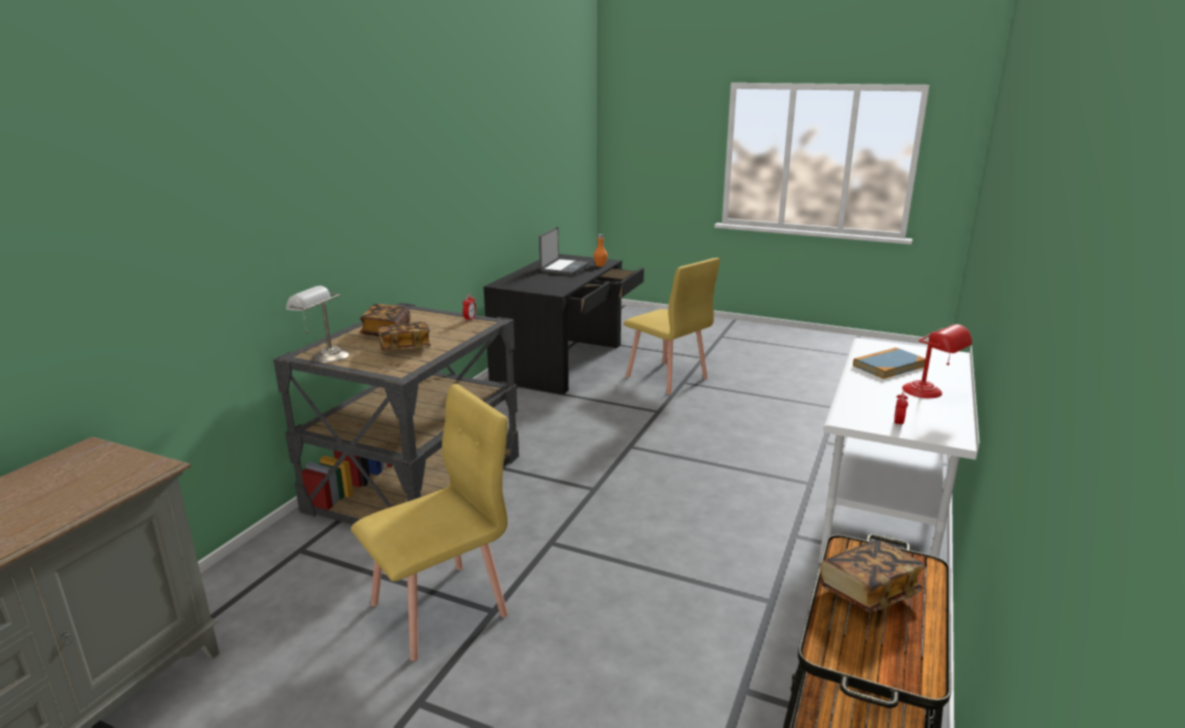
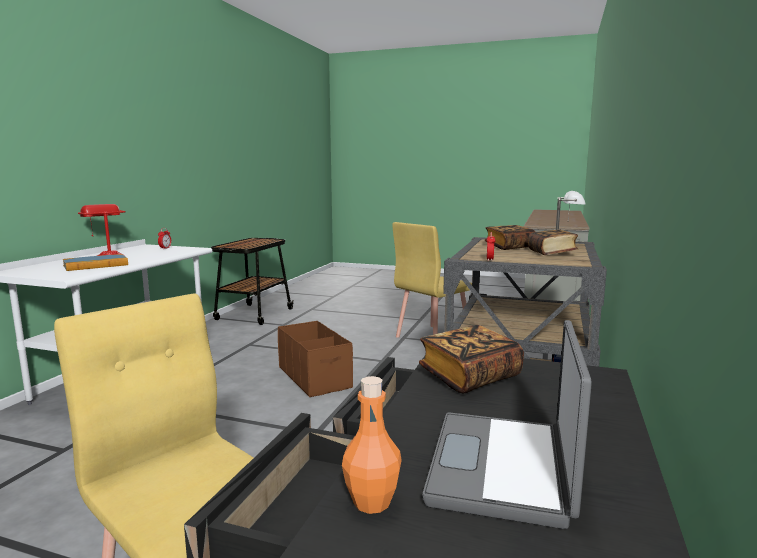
camera: 175 degrees right, 10 degrees down
book [820,540,925,612] -> book moved to [419,325,524,393]
none -> brown storage box [278,321,353,397]

